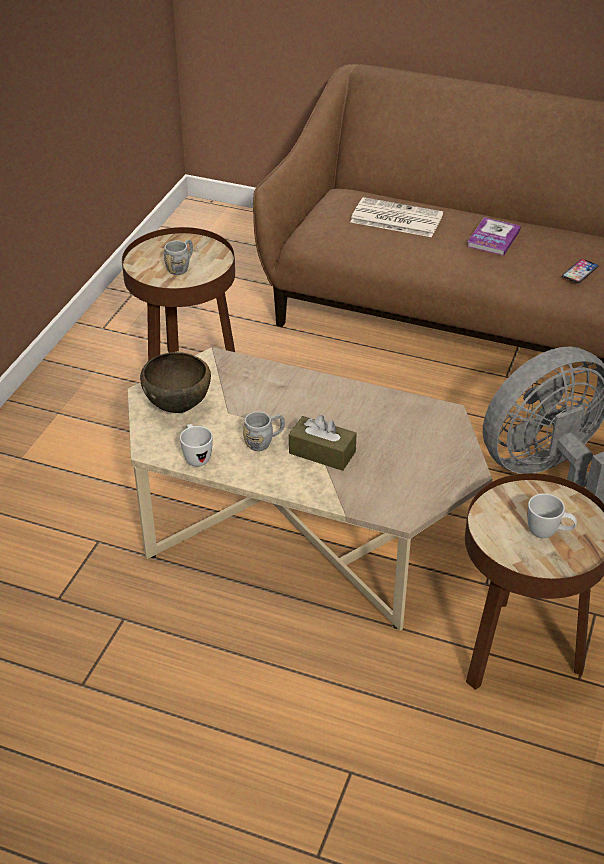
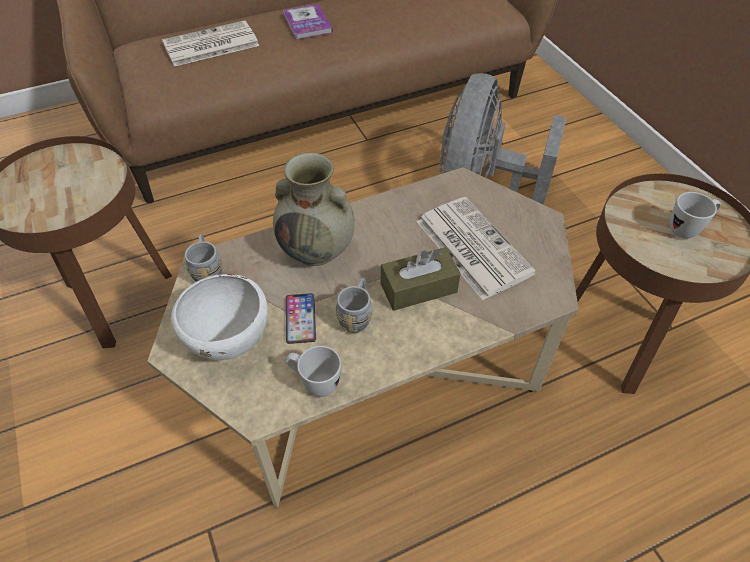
camera: 45 degrees left, 10 degrees up
brown bowl [140,352,211,413] -> white bowl [171,274,268,360]
grey mug [164,240,193,275] -> grey mug moved to [185,234,222,282]
phone [562,259,599,283] -> phone moved to [286,293,316,344]
none -> beige vase [273,152,355,266]
none -> newspaper [416,197,536,300]

